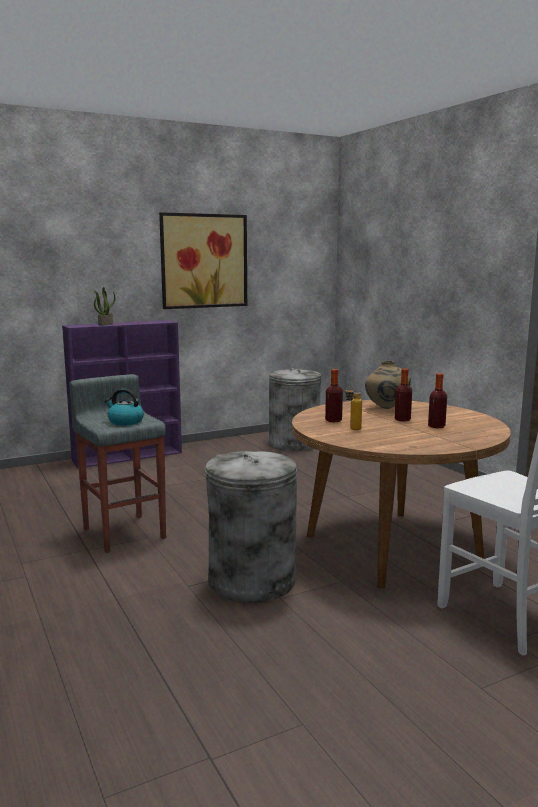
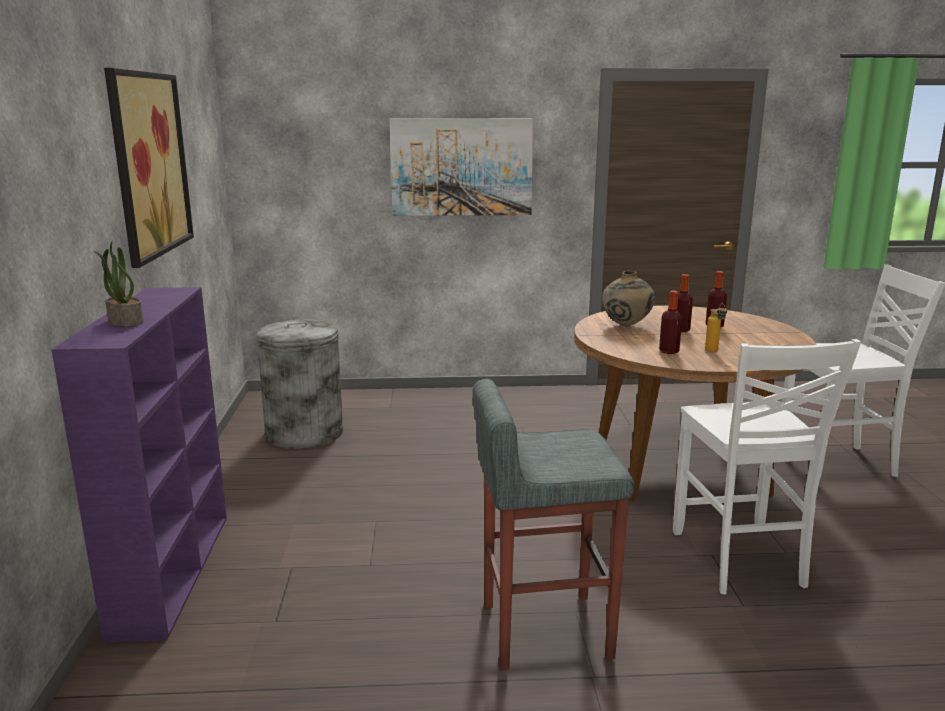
camera: 65 degrees left, 5 degrees up
kettle [105,389,144,425] -> none
grey trash can [205,451,297,603] -> white chair [673,339,861,595]
none -> picture [389,118,534,216]

